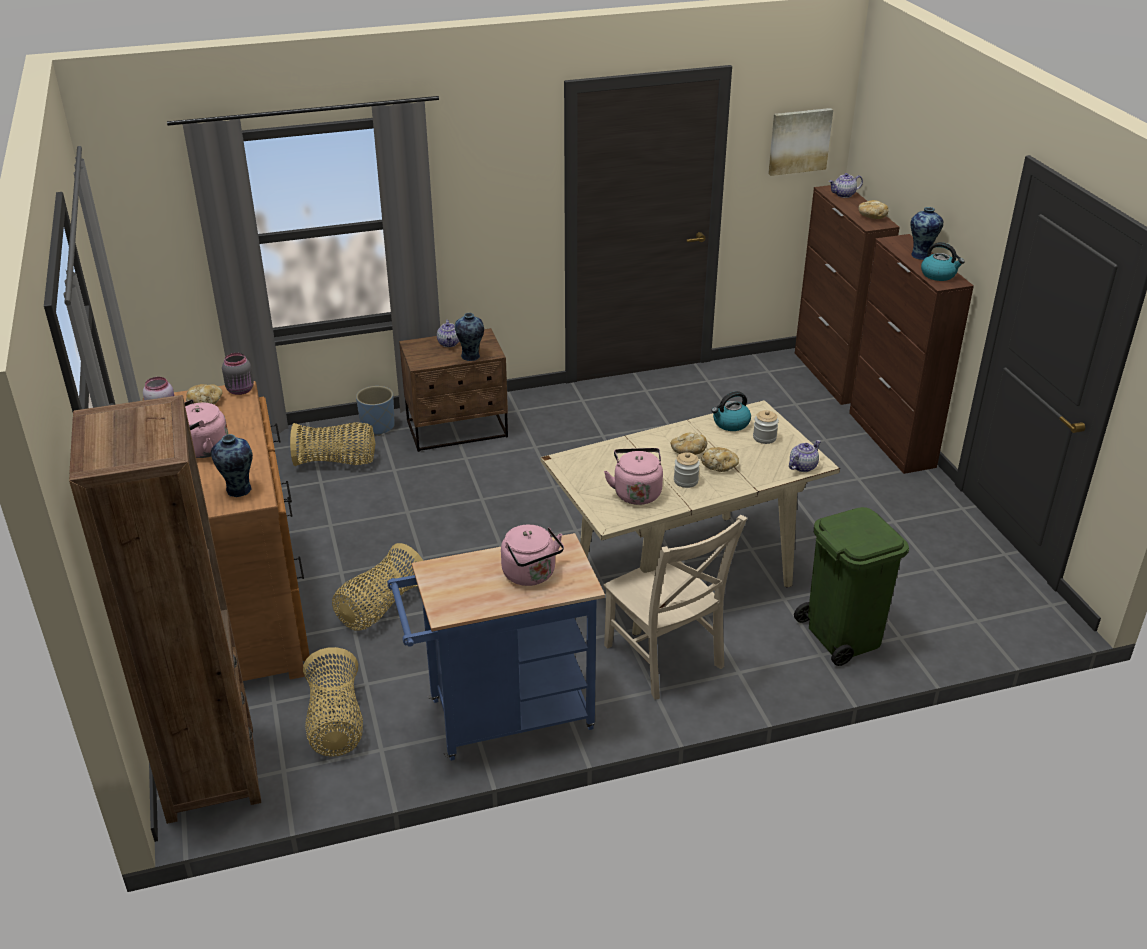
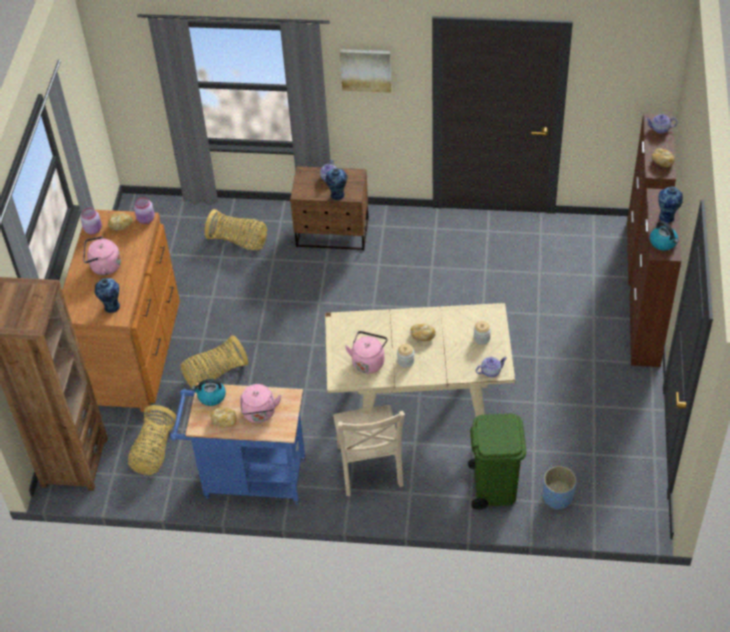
camera: 25 degrees right, 15 degrees up
grey jar [222,353,254,395] -> pink jar [134,197,155,224]
blue planter [356,386,395,436] -> blue planter moved to [543,466,576,510]
bread [701,447,739,472] -> bread moved to [210,407,237,428]
kettle [711,391,751,431] -> kettle moved to [192,379,226,406]
picture [768,108,833,176] -> picture moved to [340,49,392,93]

